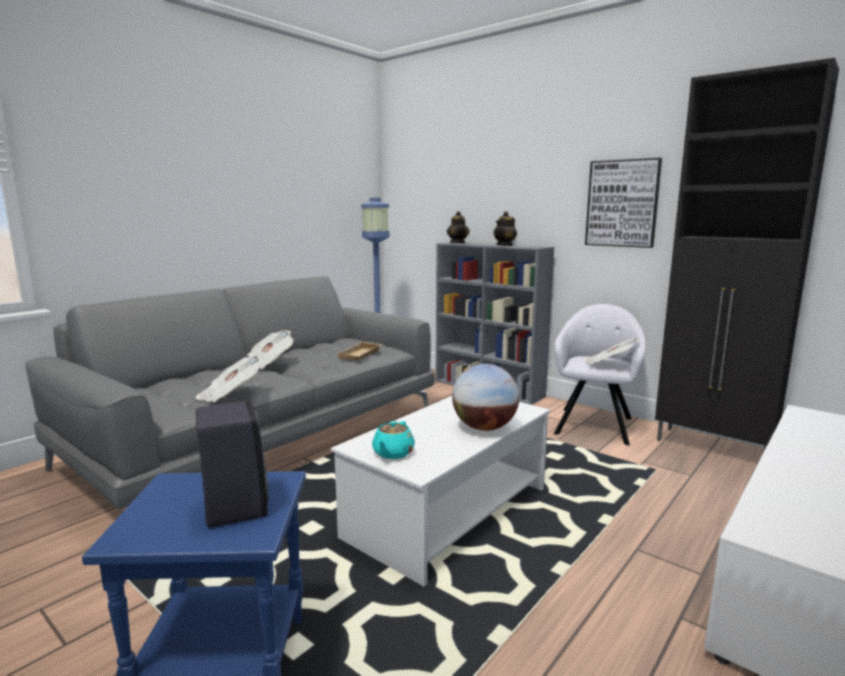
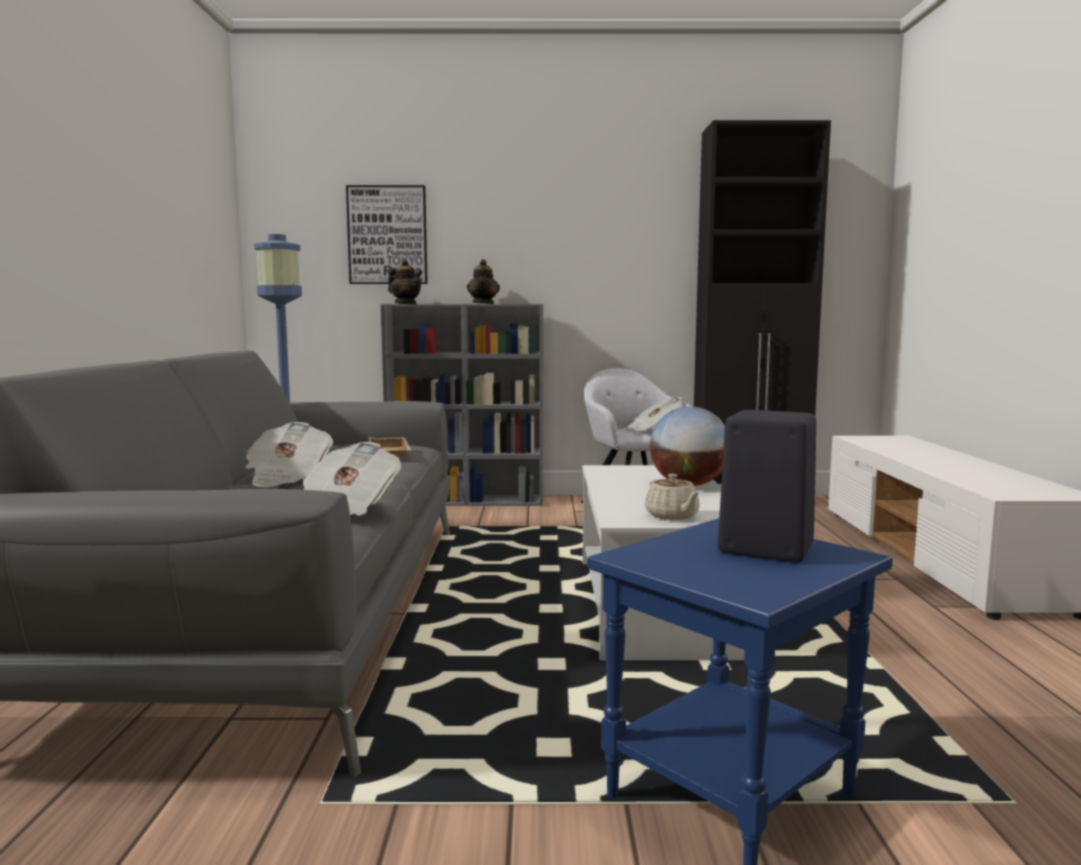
camera: 40 degrees left, 5 degrees down
turquoise teapot [372,421,415,459] -> beige teapot [645,474,700,520]
picture [585,158,662,248] -> picture moved to [346,185,428,284]

